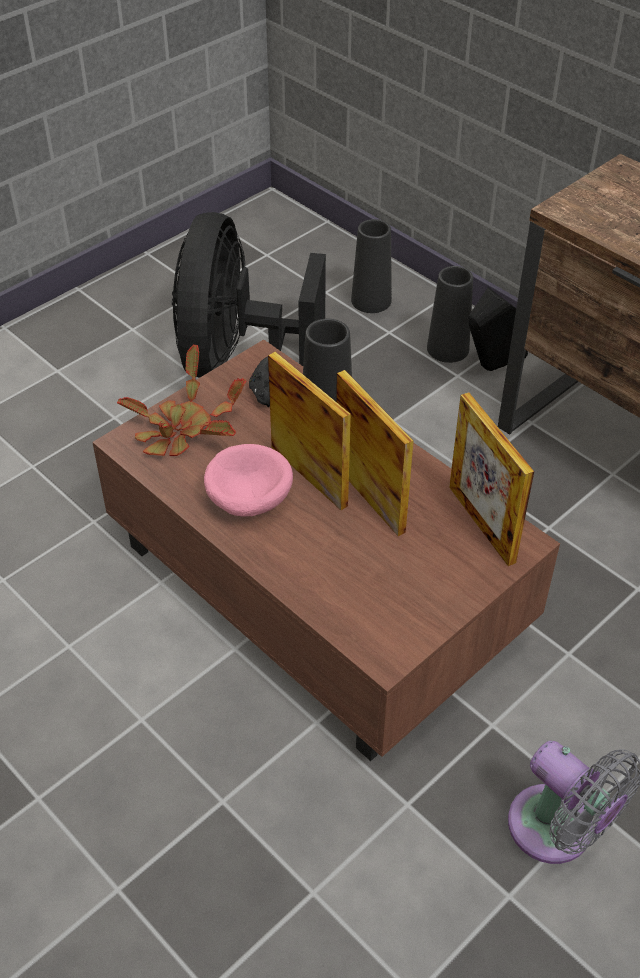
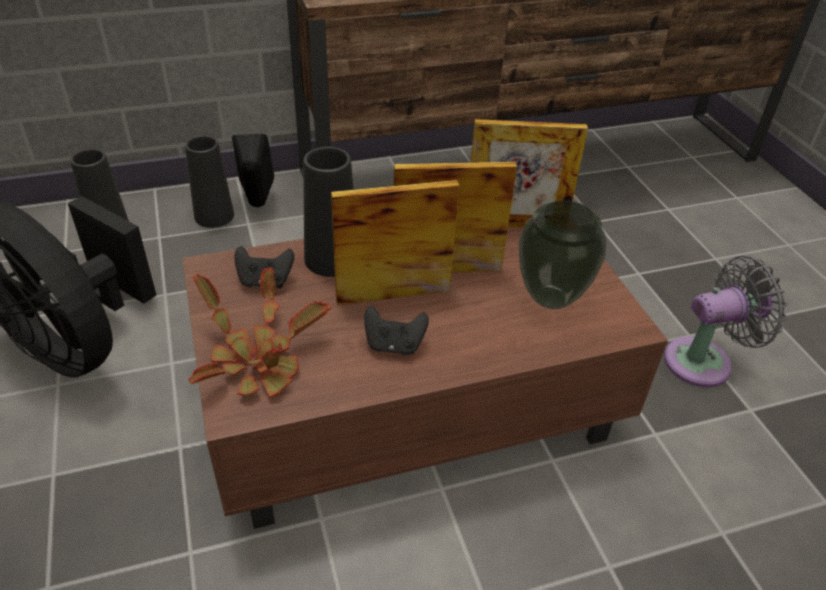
camera: 65 degrees left, 5 degrees down
pink bowl [204,444,293,517] -> black game controller [364,306,429,355]
none -> vase [519,200,606,309]

